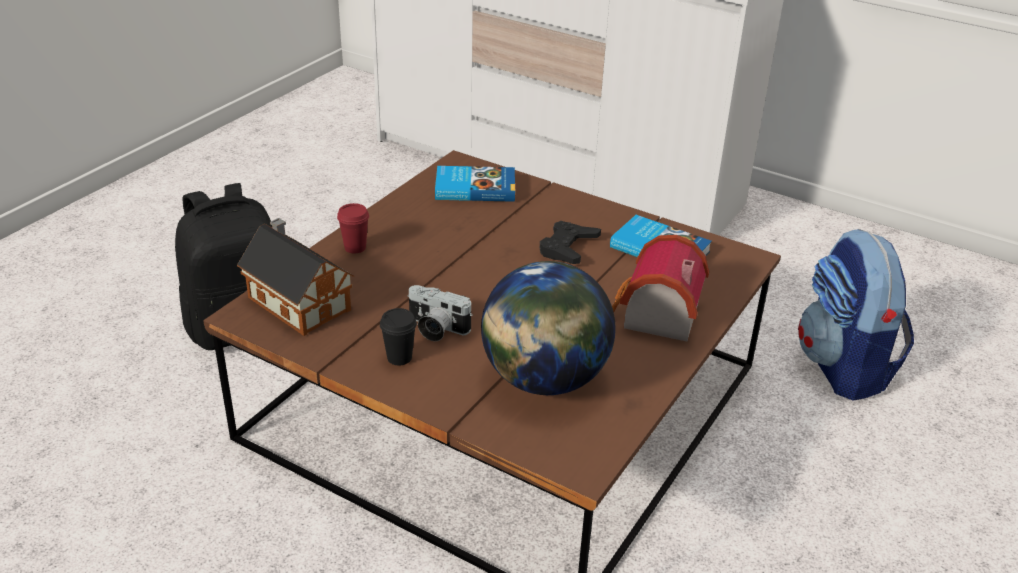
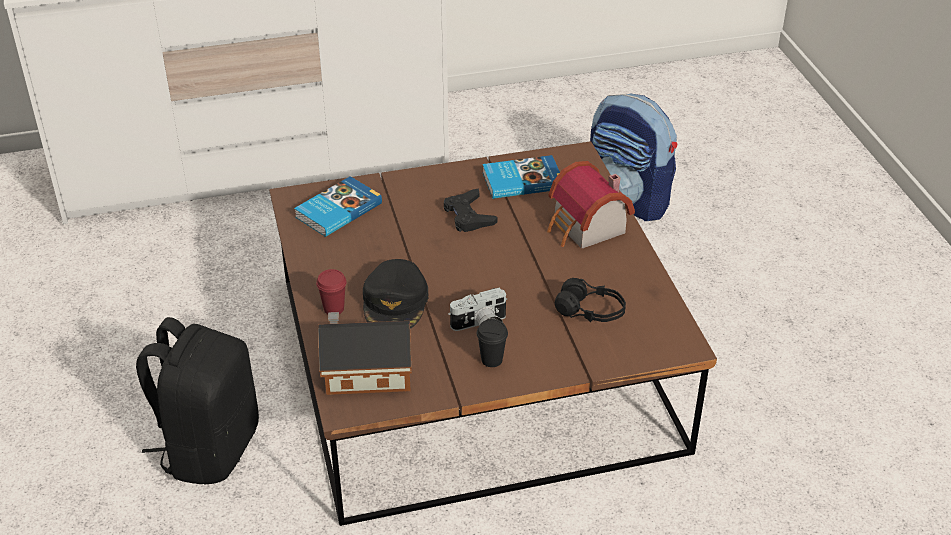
camera: 45 degrees left, 5 degrees up
globe [481,261,616,395] -> black headphones [555,278,626,322]
none -> black cap [363,259,428,329]

